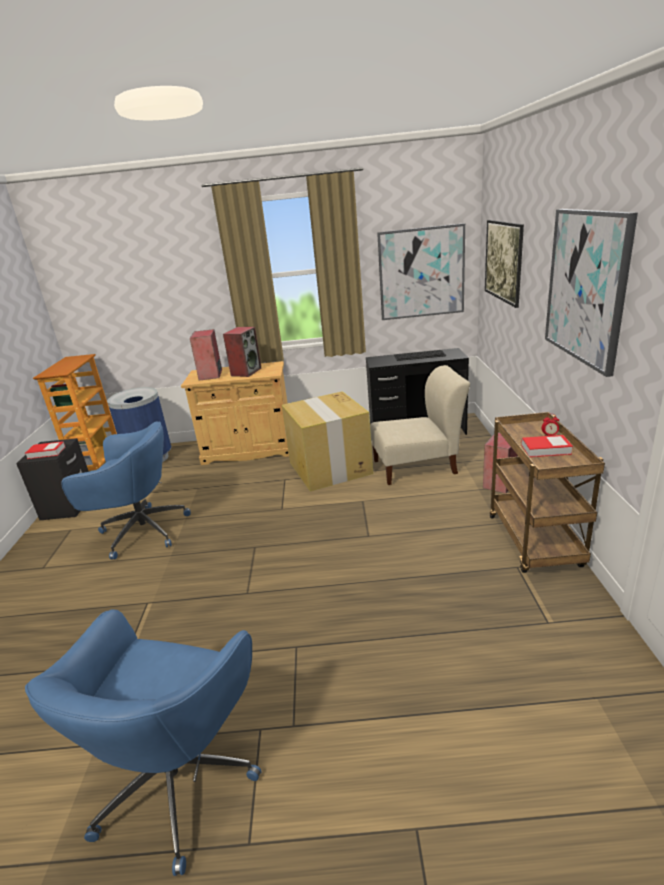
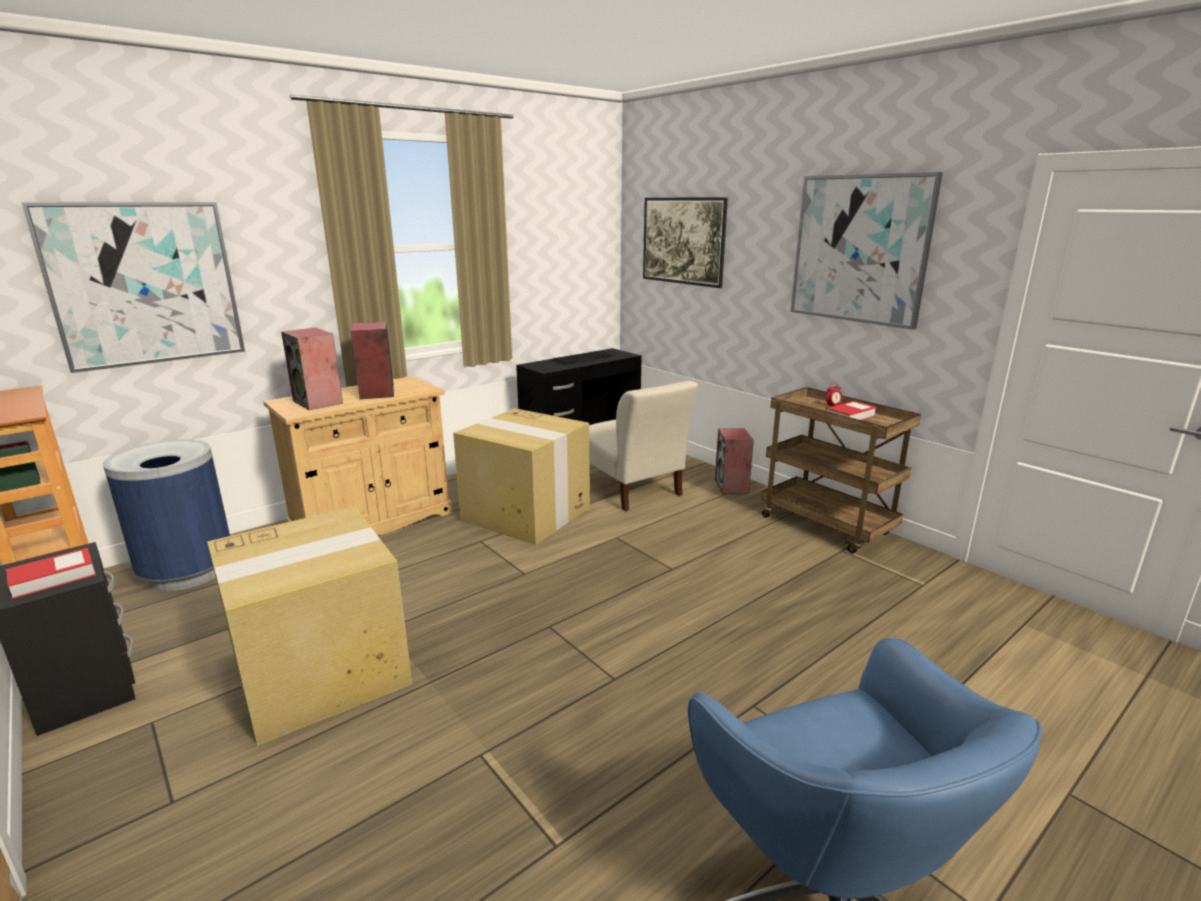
camera: 40 degrees left, 5 degrees down
blue office chair [61,421,191,559] -> cardboard box [207,506,412,746]
beige chair [370,365,470,485] -> beige chair turned 105 degrees clockwise [589,381,698,511]
picture [377,223,465,320] -> picture moved to [21,202,245,373]

